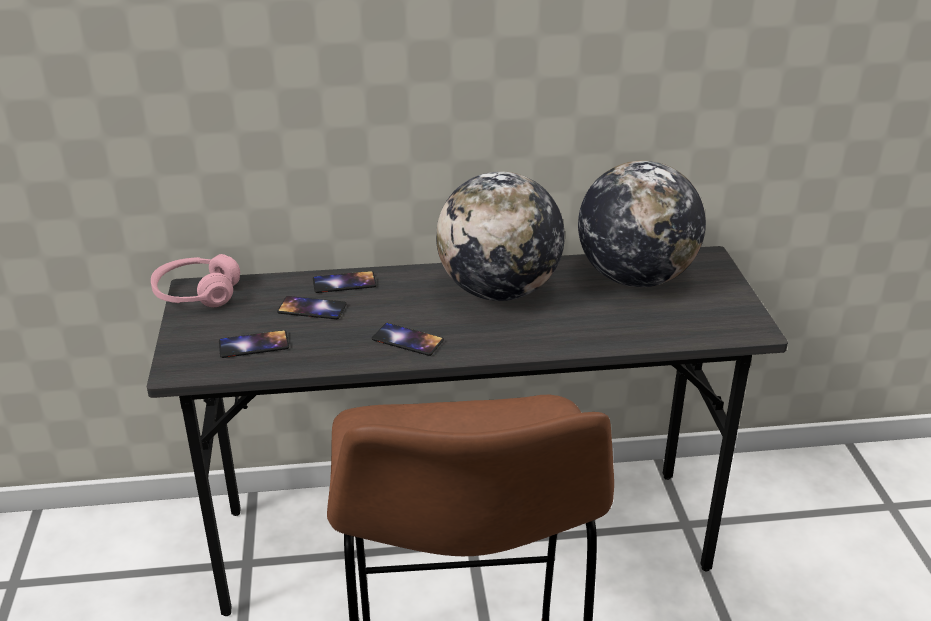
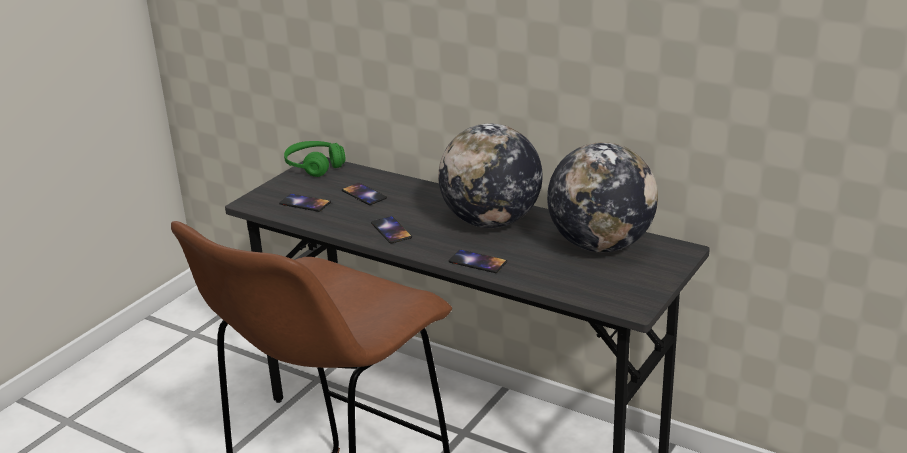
camera: 40 degrees right, 5 degrees down
pink headphones [151,254,240,307] -> green headphones [284,141,345,177]
phone [313,271,377,293] -> phone moved to [448,250,507,273]

